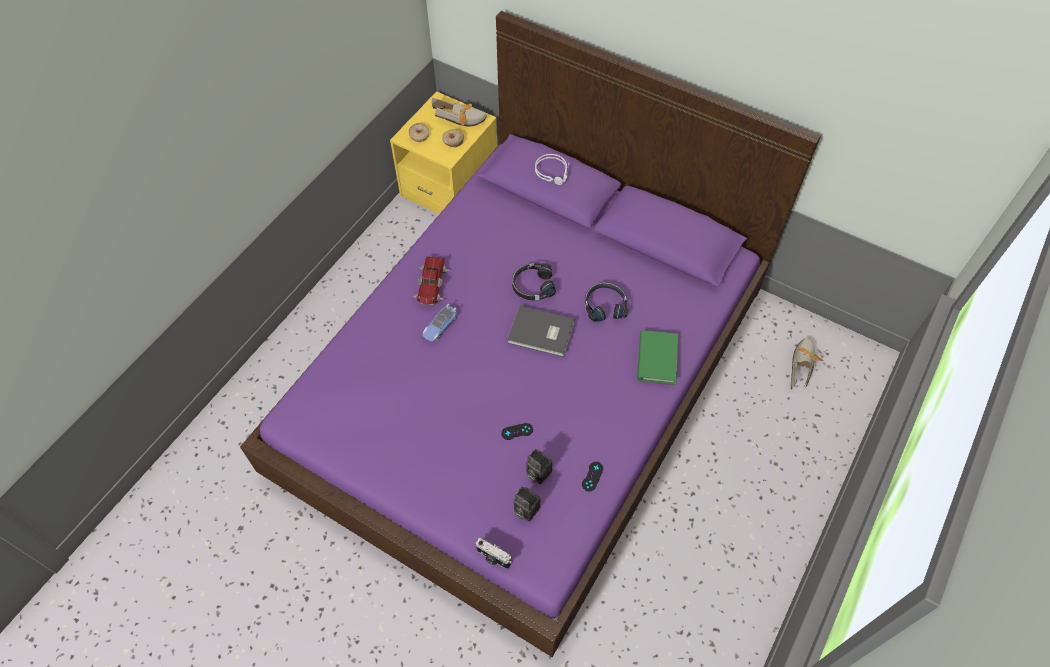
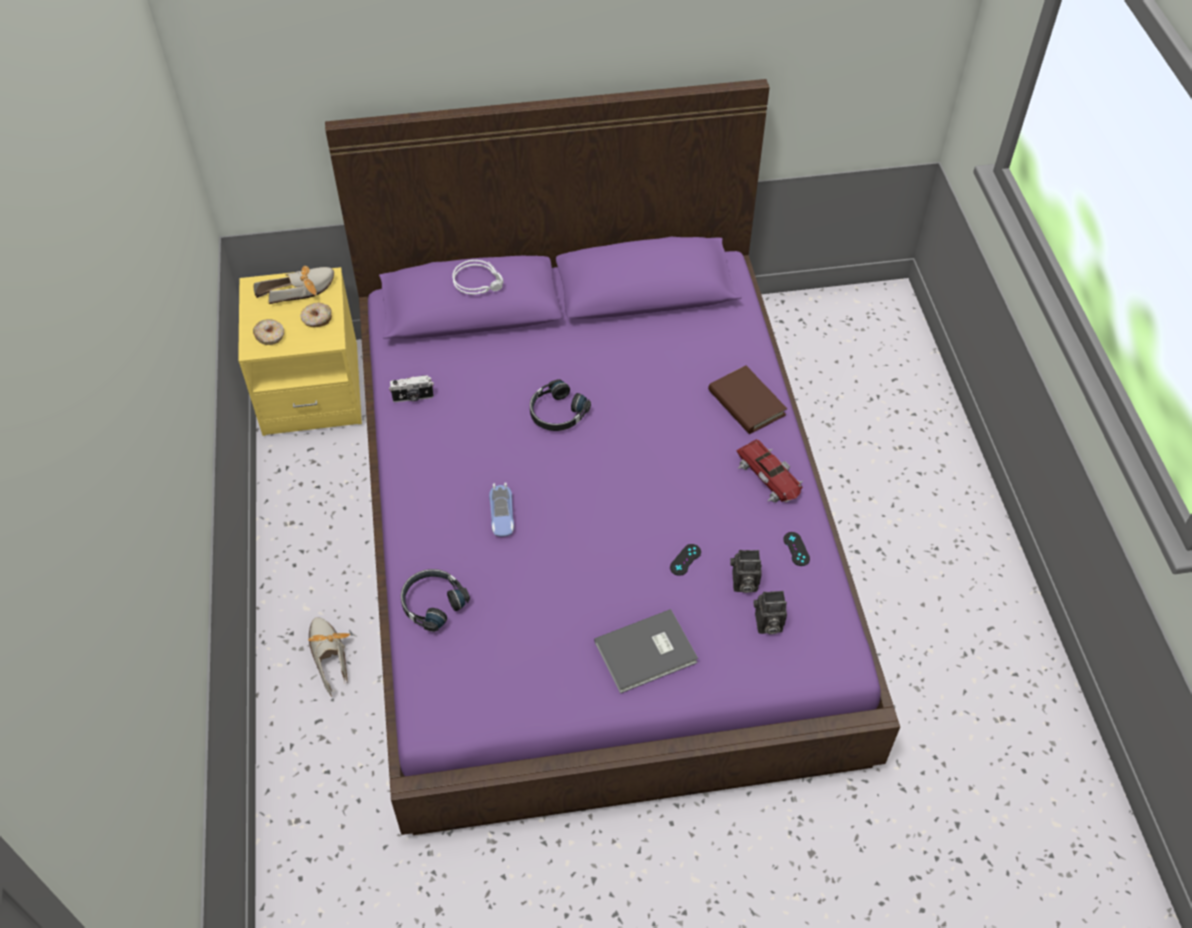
camera: 40 degrees left, 5 degrees down
toy car [412,256,451,305] -> toy car moved to [736,439,803,503]
camera [476,538,511,569] -> camera moved to [389,375,434,402]
grey book [507,305,575,357] -> grey book moved to [594,609,698,694]
black headphones [585,282,629,322] -> black headphones moved to [401,569,470,632]
green book [637,330,678,385] -> brown book [708,366,787,434]
shoe [791,338,824,390] -> shoe moved to [308,617,350,697]

